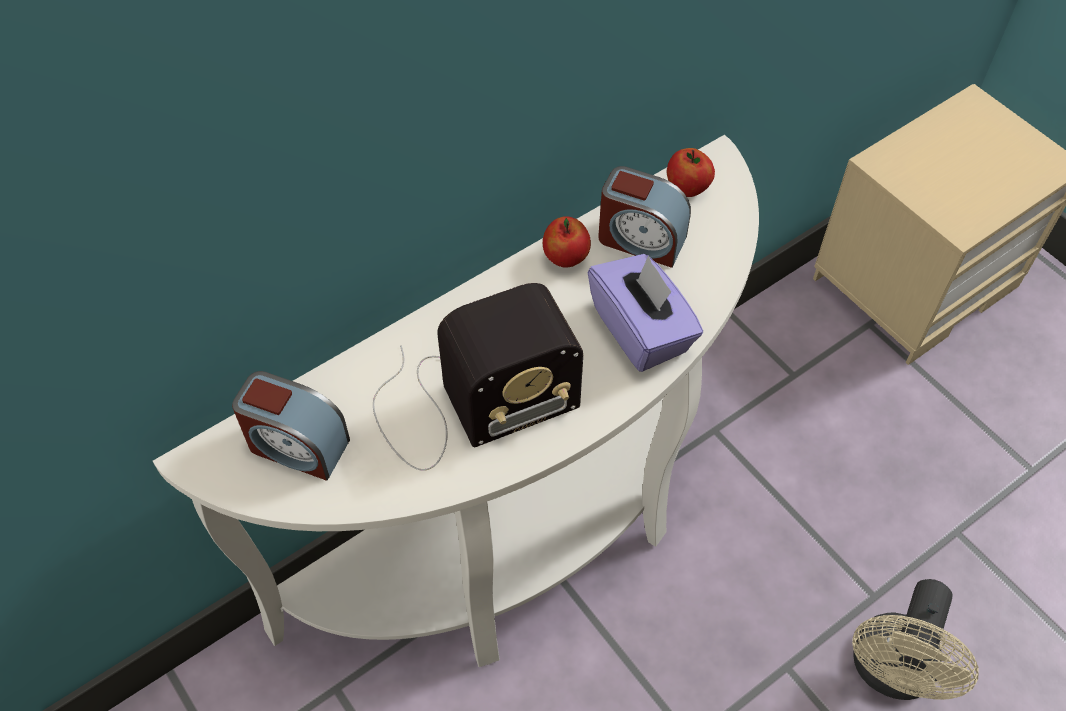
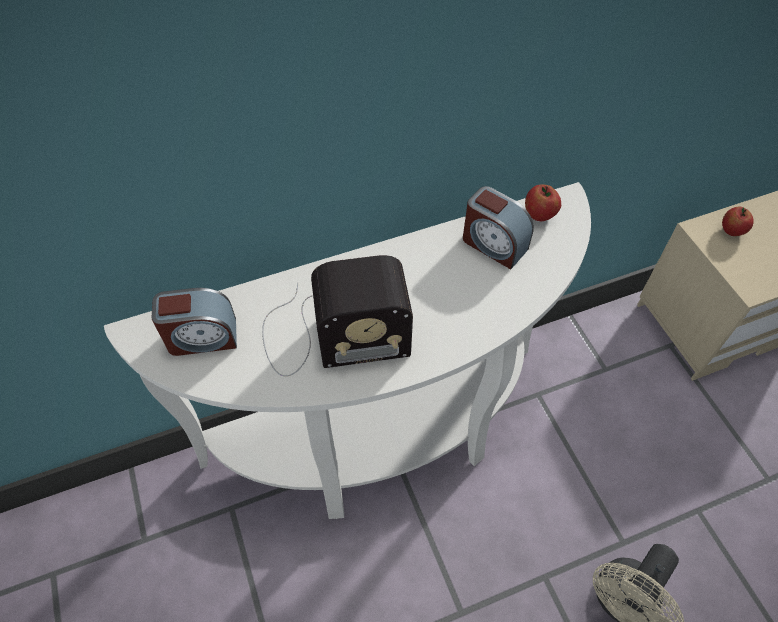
camera: 15 degrees right, 0 degrees up
alarm clock [232,371,350,481] -> alarm clock turned 45 degrees counterclockwise [152,288,237,356]
apple [543,216,591,268] -> apple moved to [722,207,754,236]
purple tissue box [588,254,703,372] -> none

